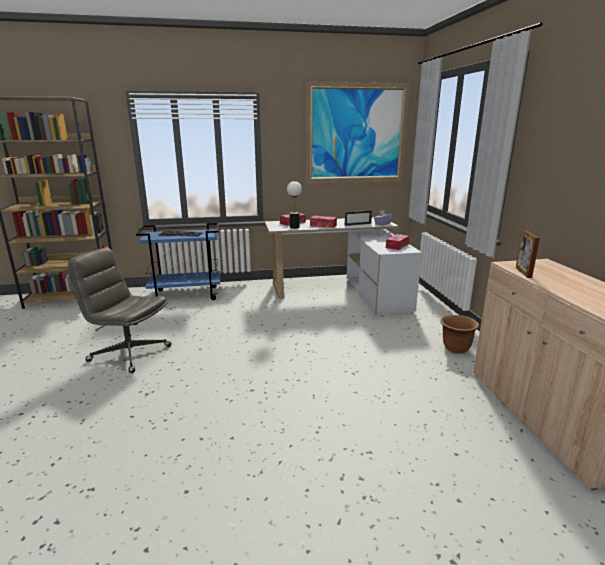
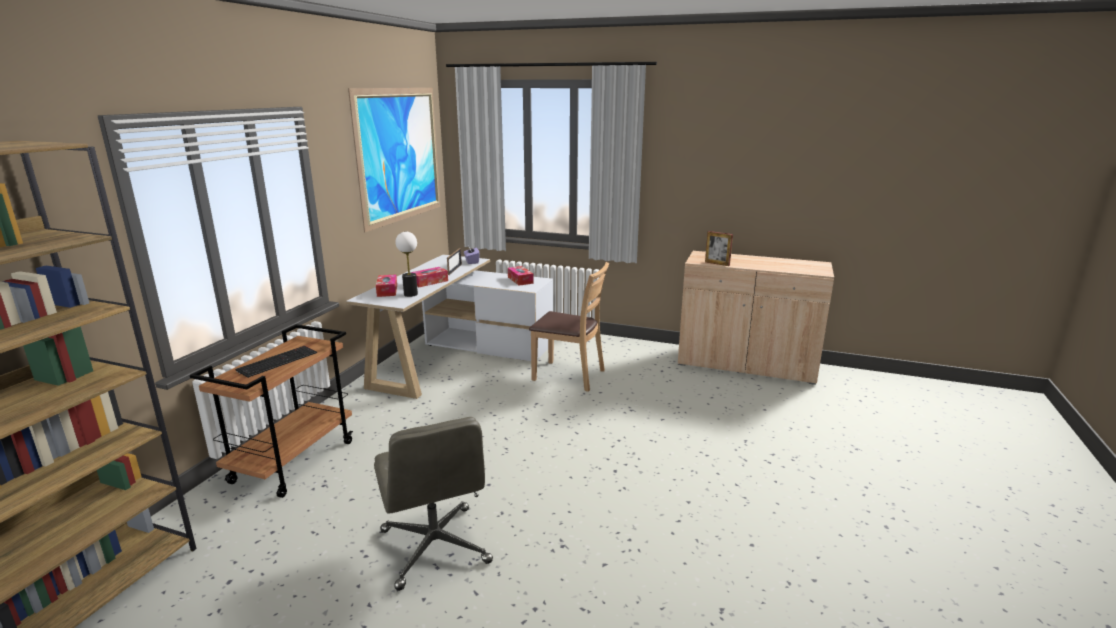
camera: 60 degrees left, 0 degrees up
grey office chair [68,248,171,373] -> grey office chair turned 75 degrees counterclockwise [374,417,493,591]
blue cart [136,223,220,300] -> brown cart [190,324,353,498]
brown planter [440,315,479,353] -> none
none -> brown chair [529,262,609,392]

